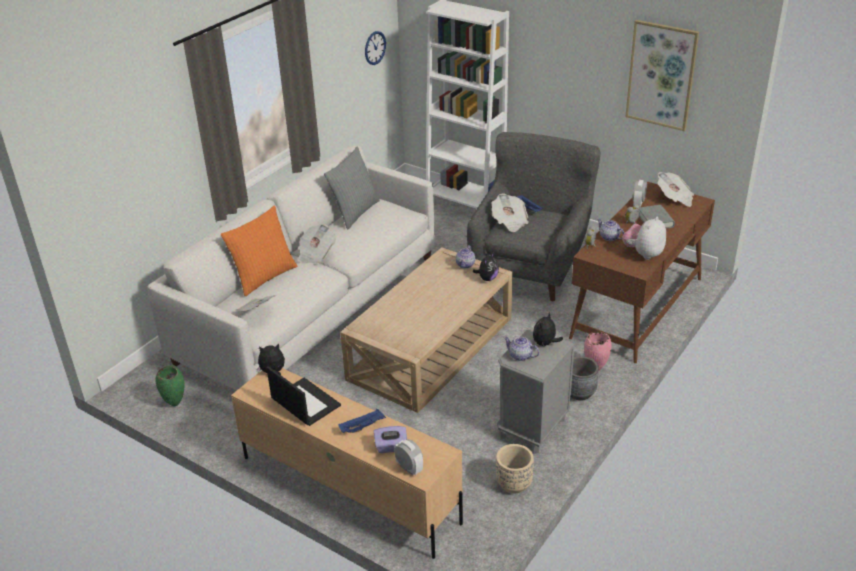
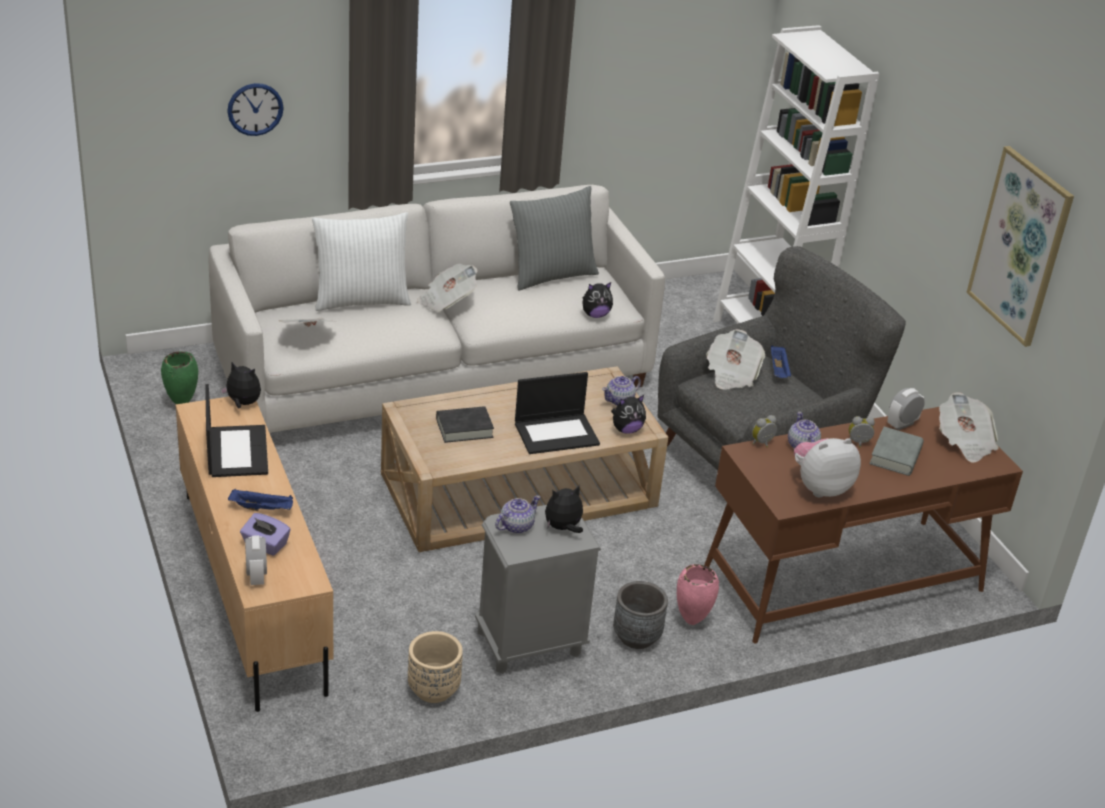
camera: 30 degrees right, 0 degrees up
orange pillow [221,205,298,296] -> white pillow [312,212,411,311]
wall clock [365,31,386,65] -> wall clock moved to [227,83,284,136]
teapot [503,336,540,361] -> teapot turned 75 degrees clockwise [495,495,541,534]
none -> black book [436,406,494,443]
none -> laptop [515,372,600,454]
none -> plush toy [582,282,613,318]

